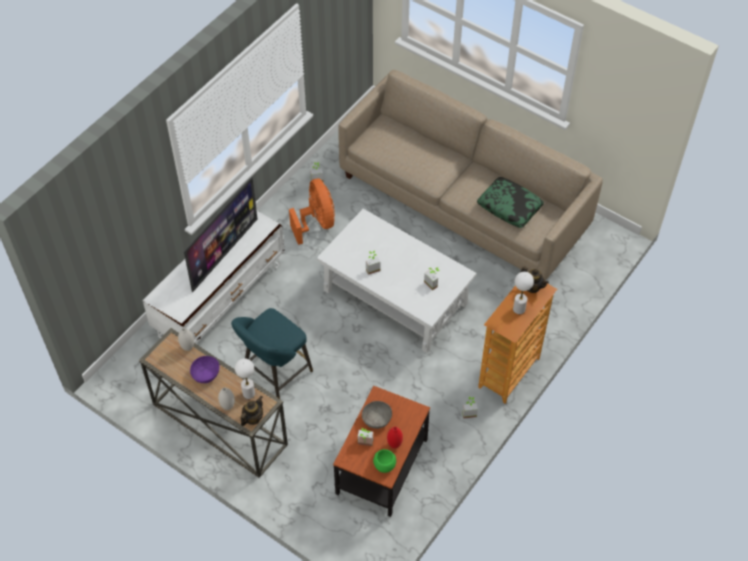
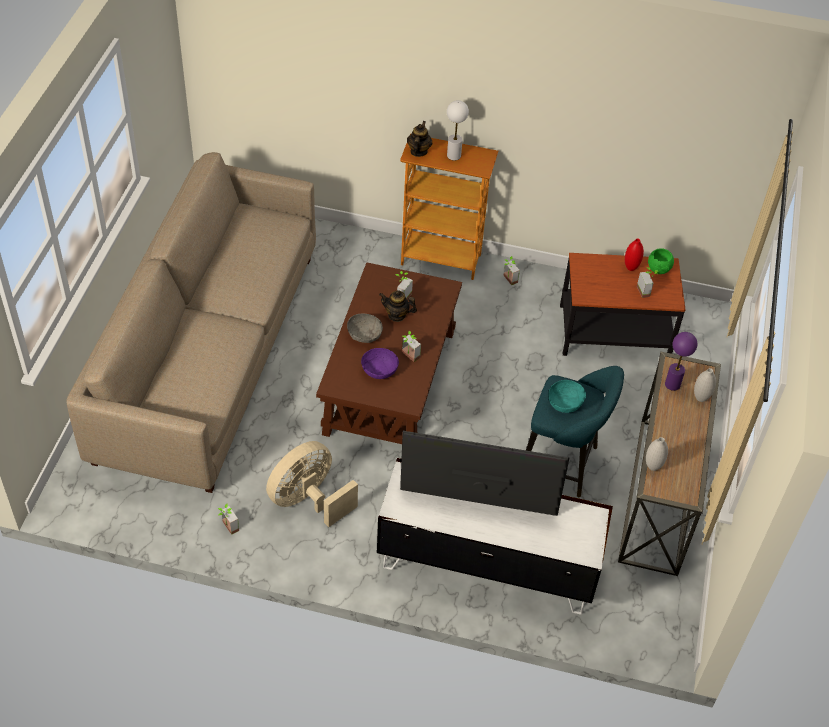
camera: 115 degrees left, 5 degrees down
purple bowl [190,356,220,383] -> purple bowl moved to [361,348,399,379]
white table lamp [235,358,255,399] -> purple table lamp [665,332,697,391]
teapot [241,396,263,426] -> teapot moved to [379,290,417,322]
orange fan [289,179,335,245] -> beige fan [266,441,358,527]
white coffee table [317,209,477,353] -> brown coffee table [316,262,462,444]
grey bowl [362,401,392,429] -> grey bowl moved to [347,313,383,343]
pillow [477,177,544,228] -> none
none -> turquoise bowl [548,380,586,413]

